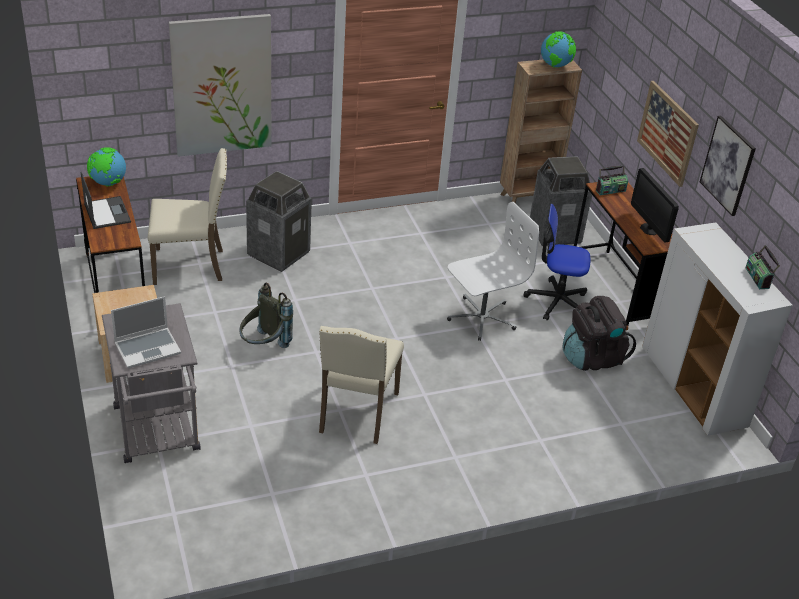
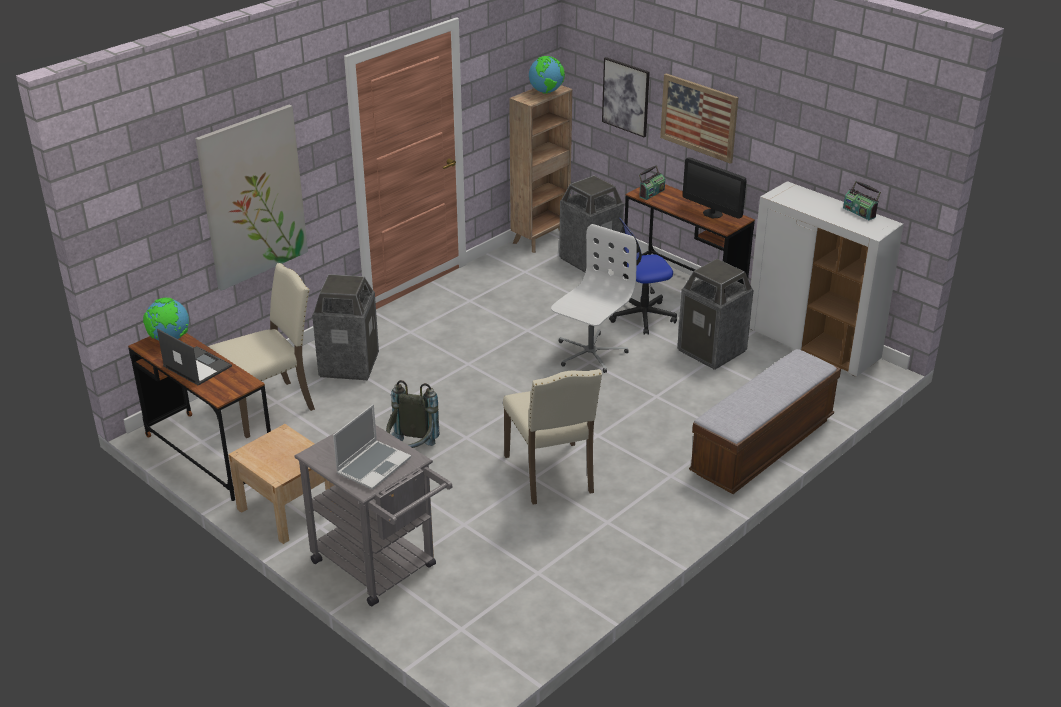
camera: 25 degrees left, 5 degrees down
black backpack [563,296,636,371] -> trash can [677,259,753,370]
picture [700,116,756,216] -> picture moved to [602,57,650,137]
none -> bench [689,349,841,494]

